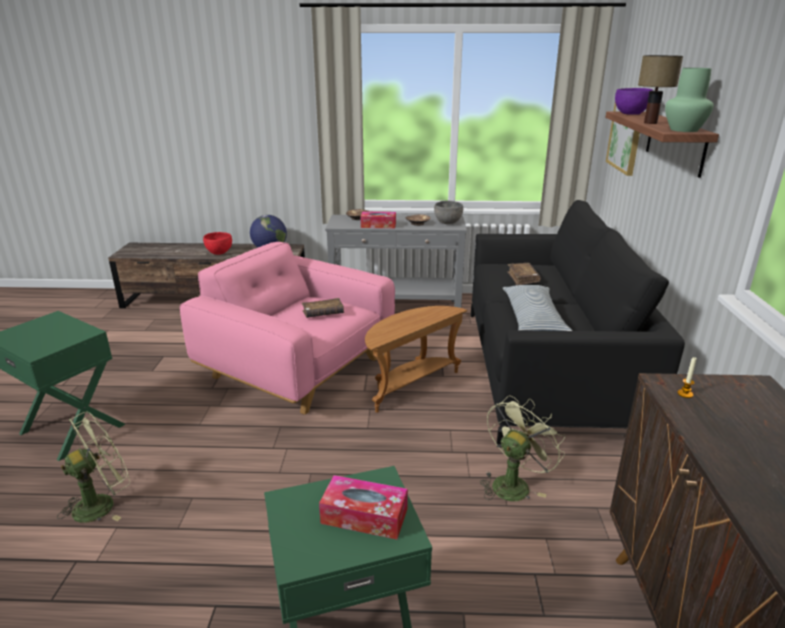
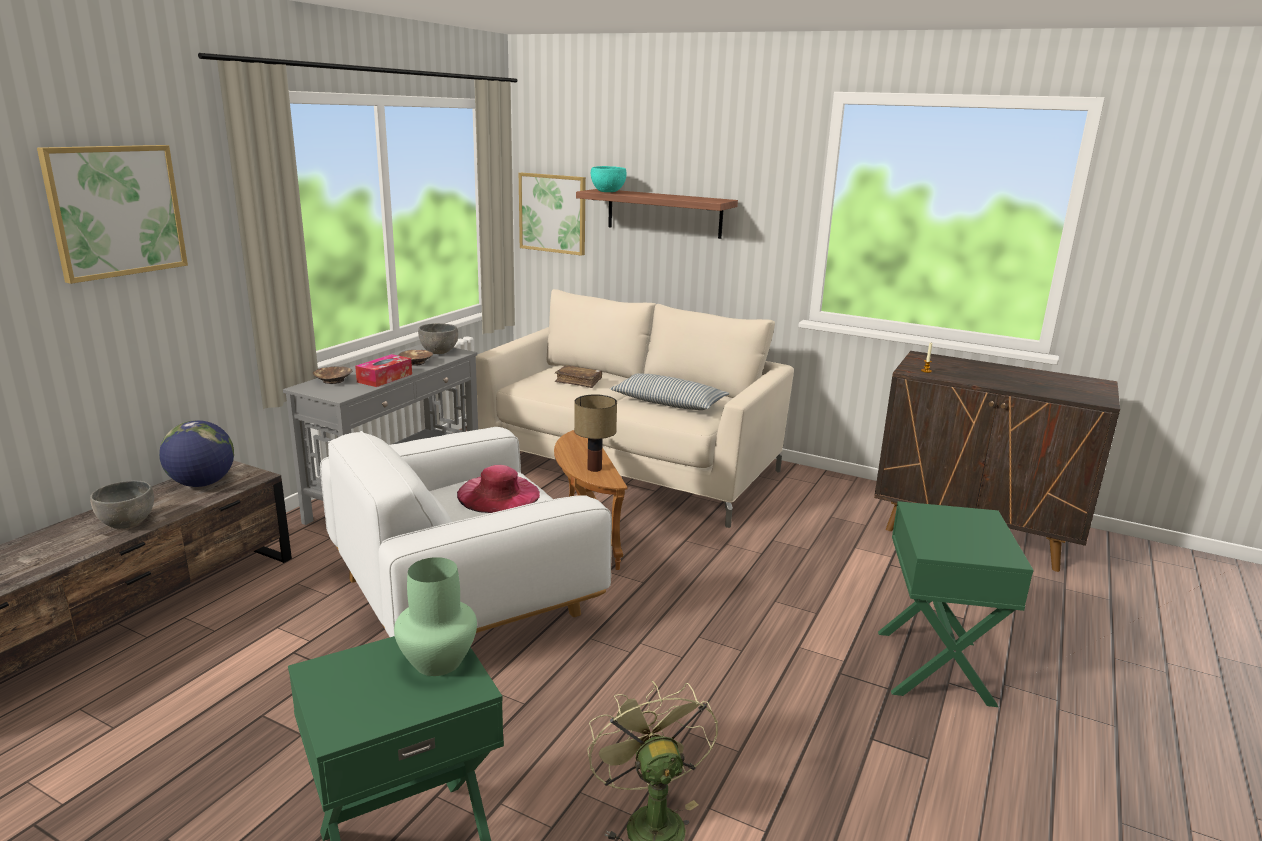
camera: 65 degrees left, 5 degrees down
pink armchair [180,242,395,415] -> white armchair [320,427,612,637]
red bowl [203,232,232,255] -> grey bowl [90,480,154,529]
brown book [302,298,344,318] -> pink hat [457,465,540,513]
tissue box [319,475,408,540] -> none
black sofa [471,200,685,448] -> beige sofa [476,289,794,528]
green fan [480,396,565,501] -> none
purple bowl [615,88,653,115] -> turquoise bowl [591,166,627,192]
table lamp [638,55,683,124] -> table lamp moved to [574,394,617,472]
green vase [665,68,714,132] -> green vase moved to [394,557,477,676]
none -> picture [37,145,188,284]

